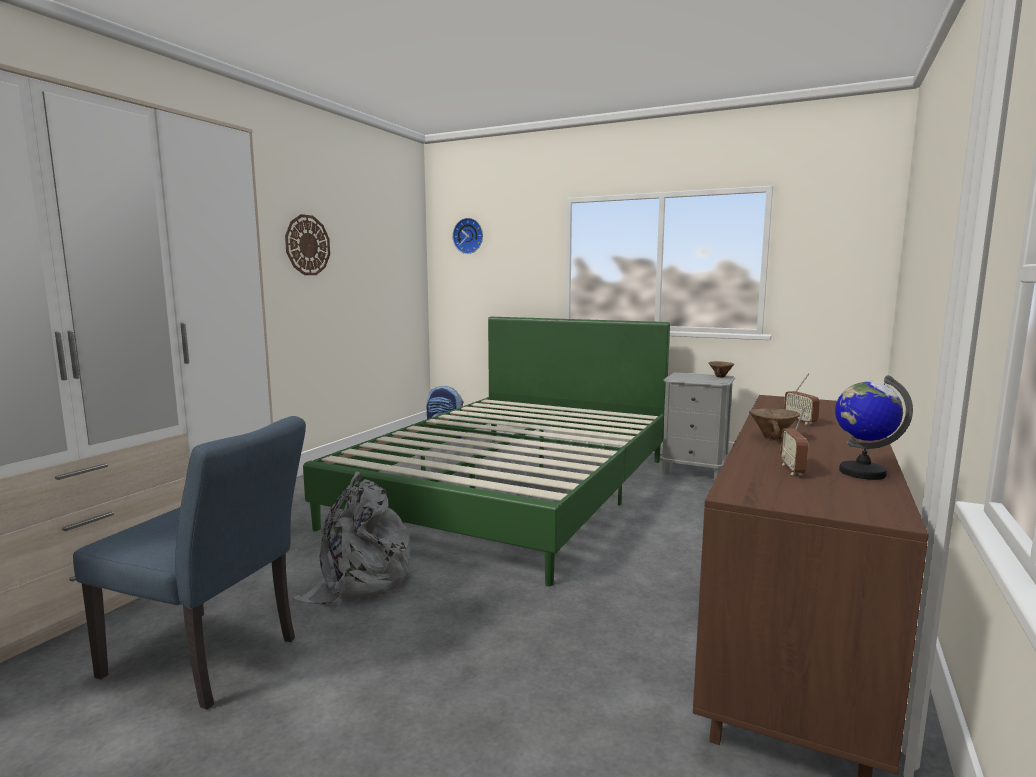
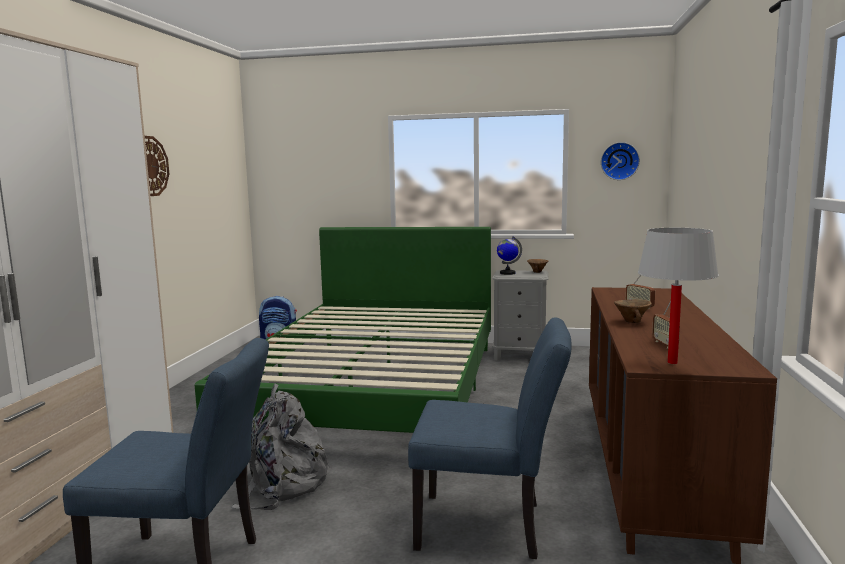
camera: 15 degrees left, 0 degrees up
wall clock [453,218,483,254] -> wall clock moved to [601,142,640,180]
globe [835,375,913,480] -> globe moved to [497,236,522,275]
none -> blue chair [408,317,571,559]
none -> white table lamp [638,228,719,364]

